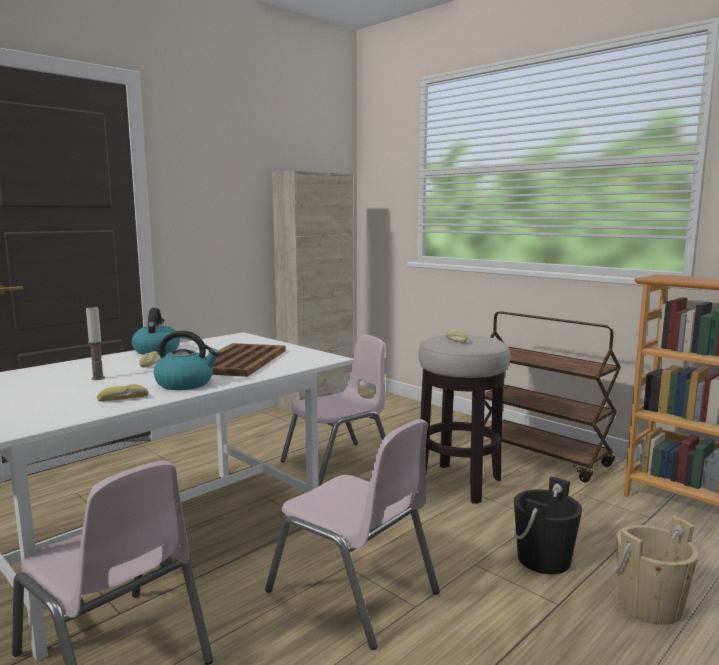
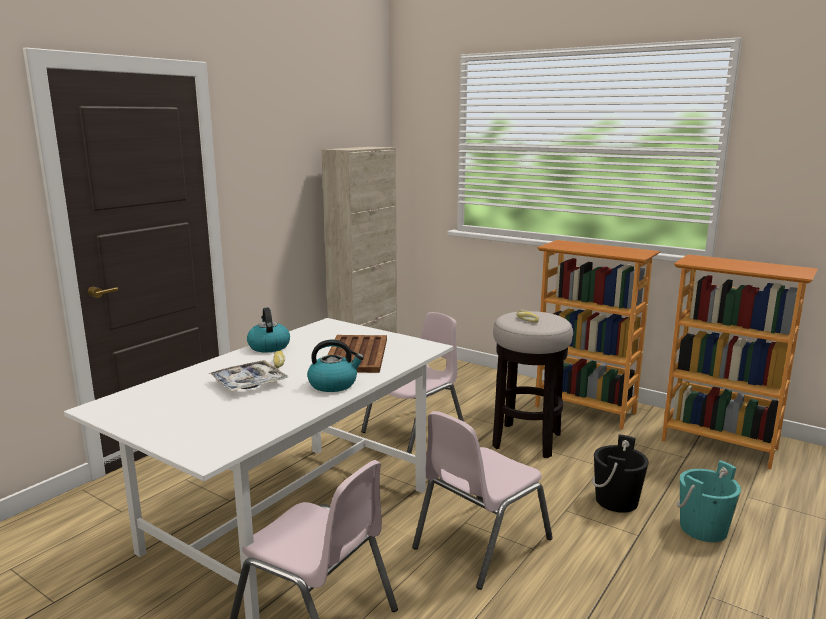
camera: 10 degrees left, 5 degrees up
candle [86,306,105,380] -> tray [209,360,289,391]
bread [97,384,149,402] -> none
pink chair [265,419,440,650] -> pink chair turned 105 degrees clockwise [412,411,553,590]
brown cart [483,311,621,482] -> bookcase [535,240,661,429]
beige bucket [614,516,699,625] -> turquoise bucket [677,460,741,542]

